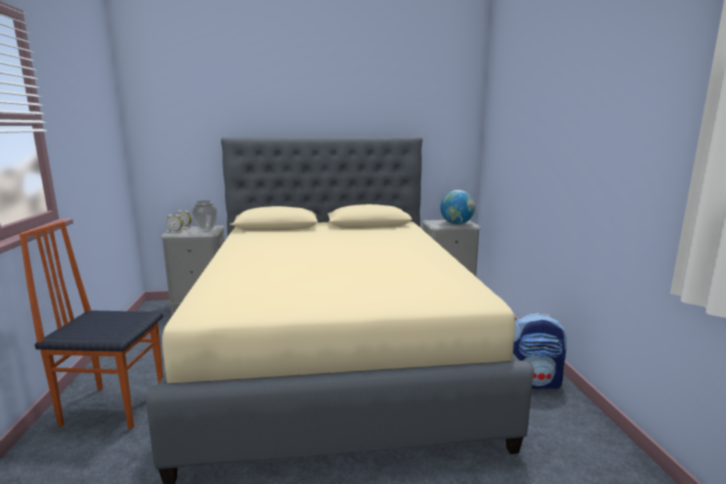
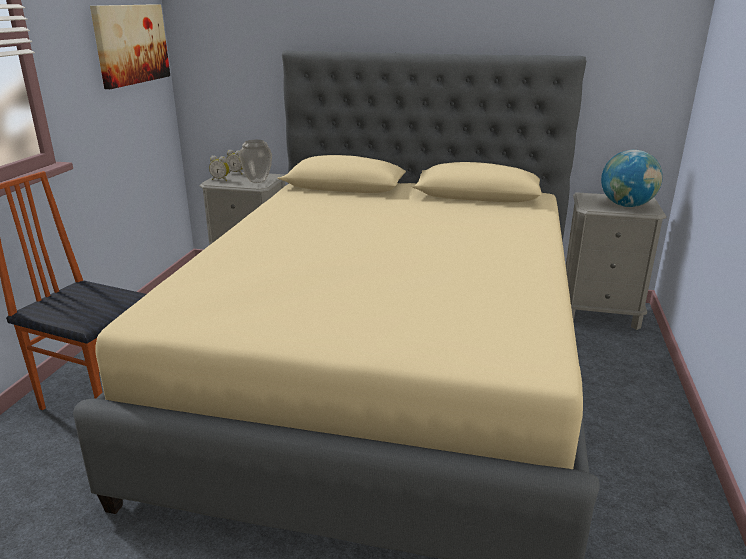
camera: 20 degrees right, 10 degrees up
backpack [513,313,567,389] -> none
none -> picture [90,4,170,89]

